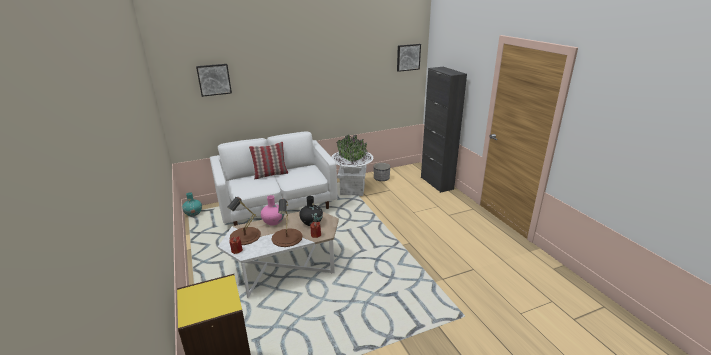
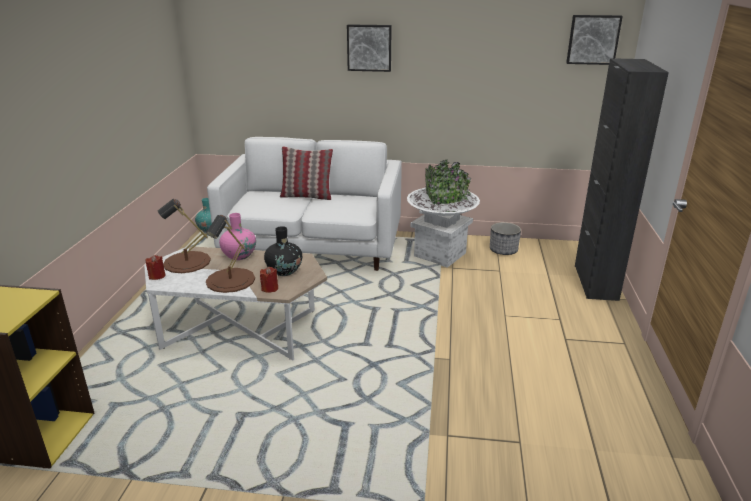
camera: 30 degrees right, 0 degrees up
picture [196,64,232,97] -> picture moved to [347,24,392,72]

